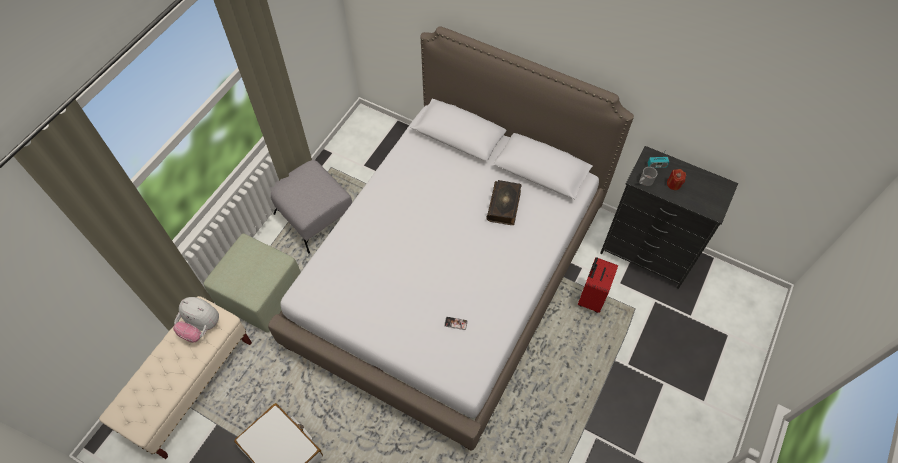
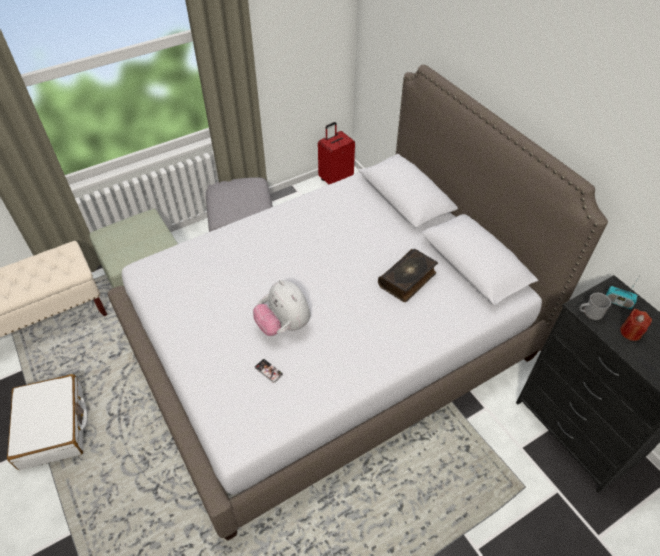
camera: 30 degrees right, 10 degrees down
plush toy [173,297,219,343] -> plush toy moved to [253,280,311,336]
red suitcase [578,257,618,313] -> red suitcase moved to [318,122,355,184]

